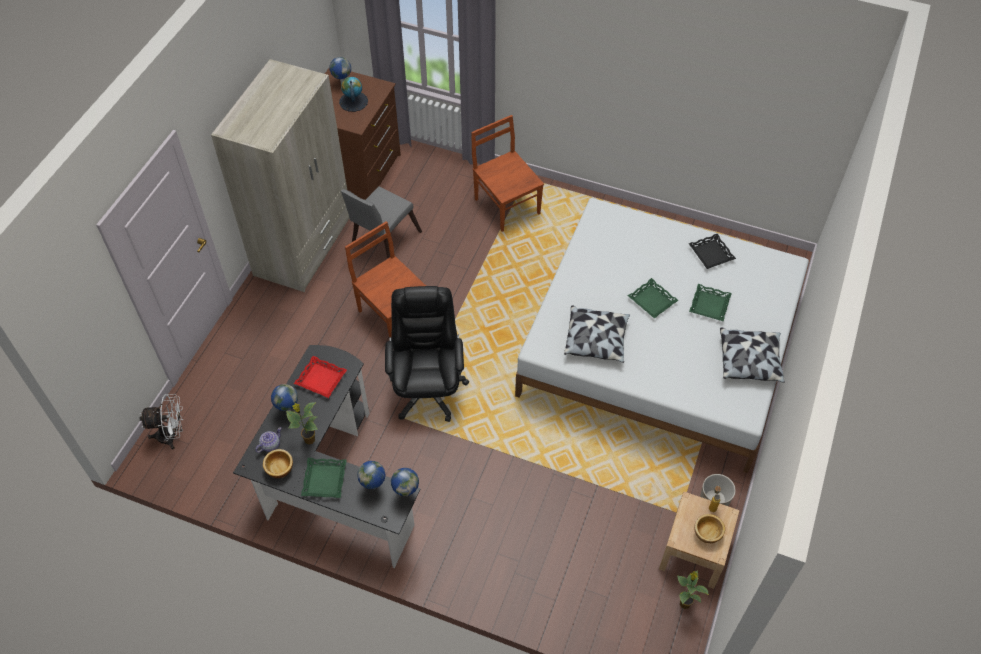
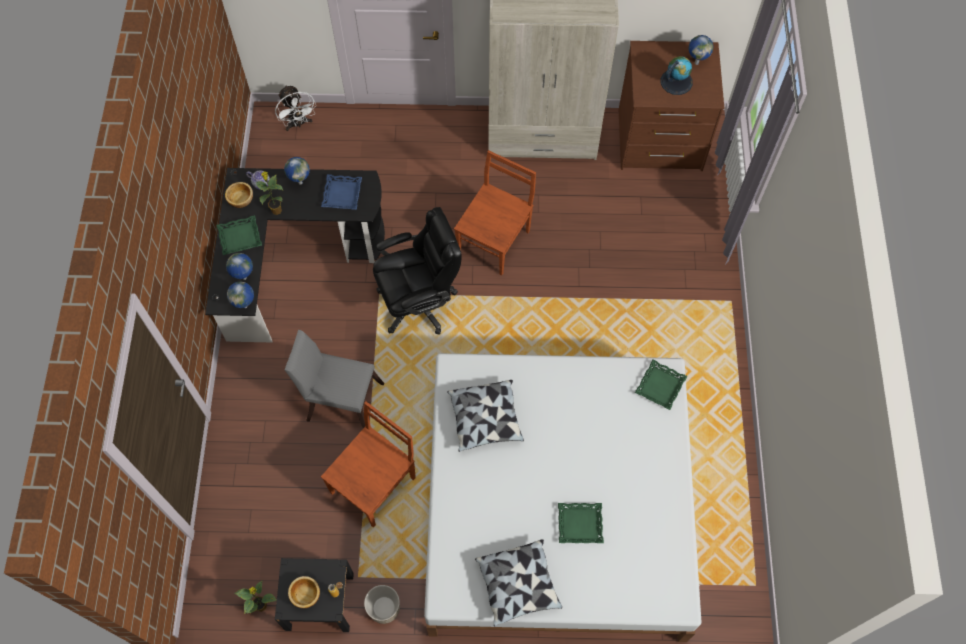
camera: 70 degrees right, 10 degrees up
red tray [294,356,347,398] -> blue tray [321,174,362,210]
grey chair [341,187,422,259] -> grey chair moved to [284,330,384,428]
brown chair [471,115,544,232] -> brown chair moved to [321,401,416,527]
green tray [628,278,678,319] -> green tray moved to [635,359,687,410]
beige nightstand [659,492,740,589] -> black nightstand [275,558,354,632]
black tray [688,234,736,269] -> none

